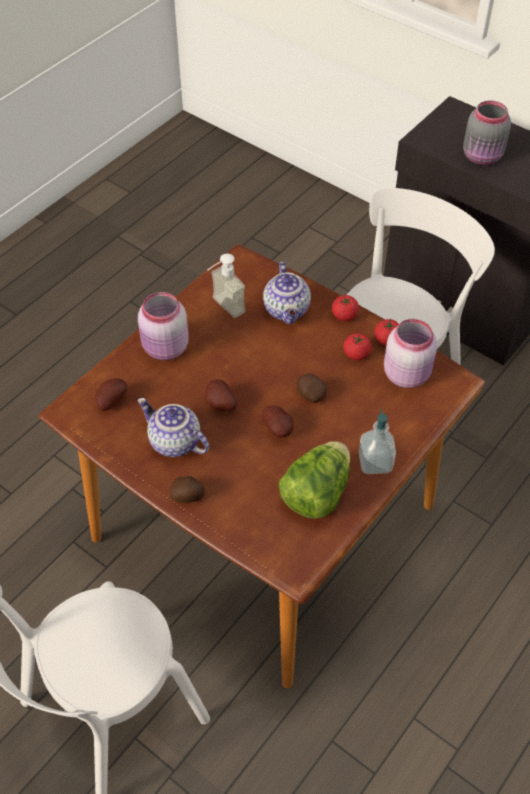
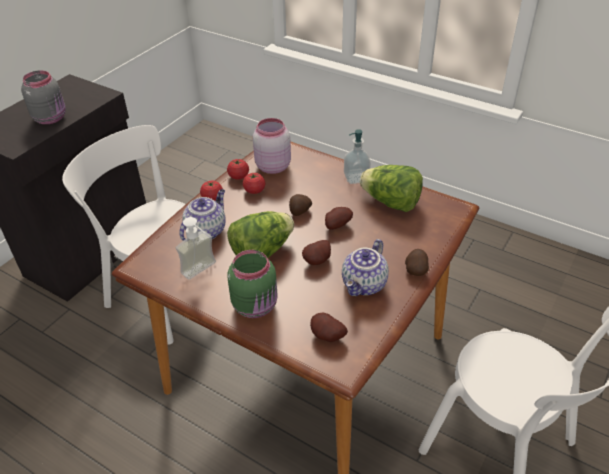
camera: 95 degrees left, 10 degrees down
pink jar [138,292,189,360] -> green jar [227,250,278,318]
teapot [263,262,311,324] -> teapot turned 45 degrees counterclockwise [180,189,226,241]
none -> lettuce [227,211,294,258]

